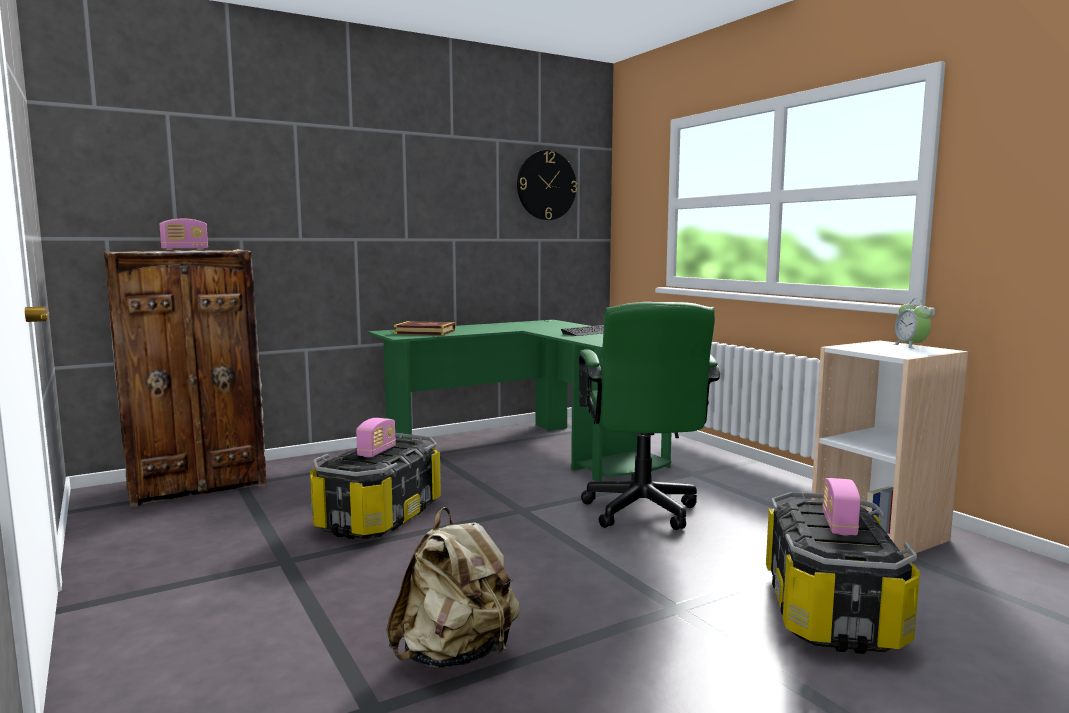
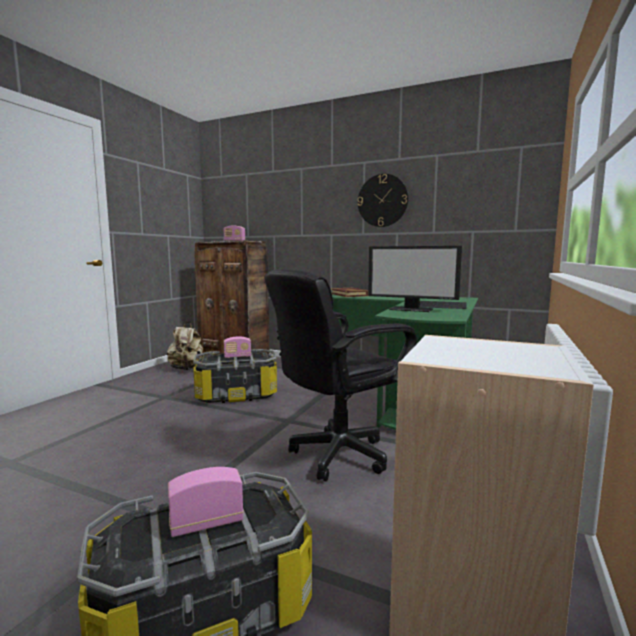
camera: 55 degrees right, 0 degrees up
beige backpack [386,507,520,668] -> beige backpack moved to [167,322,204,370]
wall clock [517,150,577,220] -> wall clock moved to [358,174,408,227]
green office chair [579,302,720,530] -> black office chair [264,269,417,482]
alarm clock [894,298,932,349] -> none
none -> monitor [368,246,462,312]

